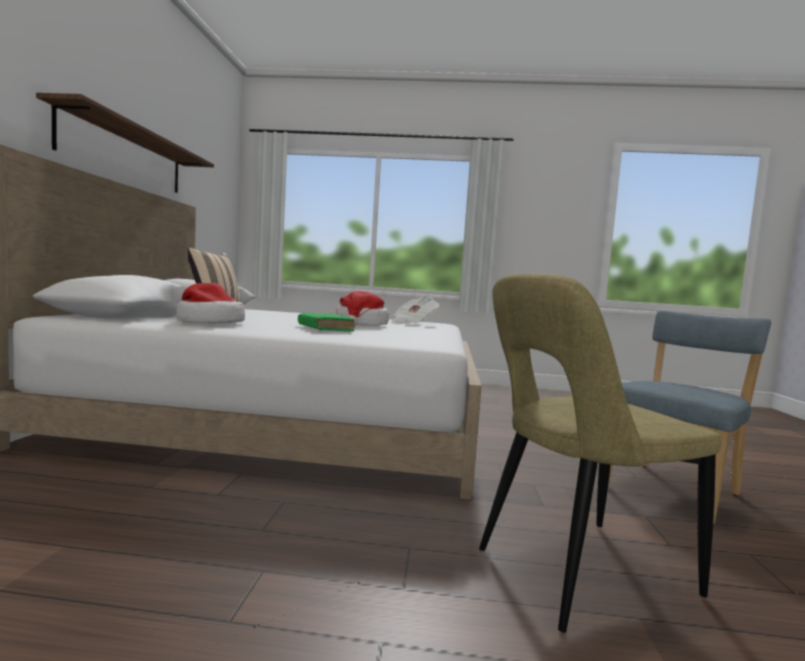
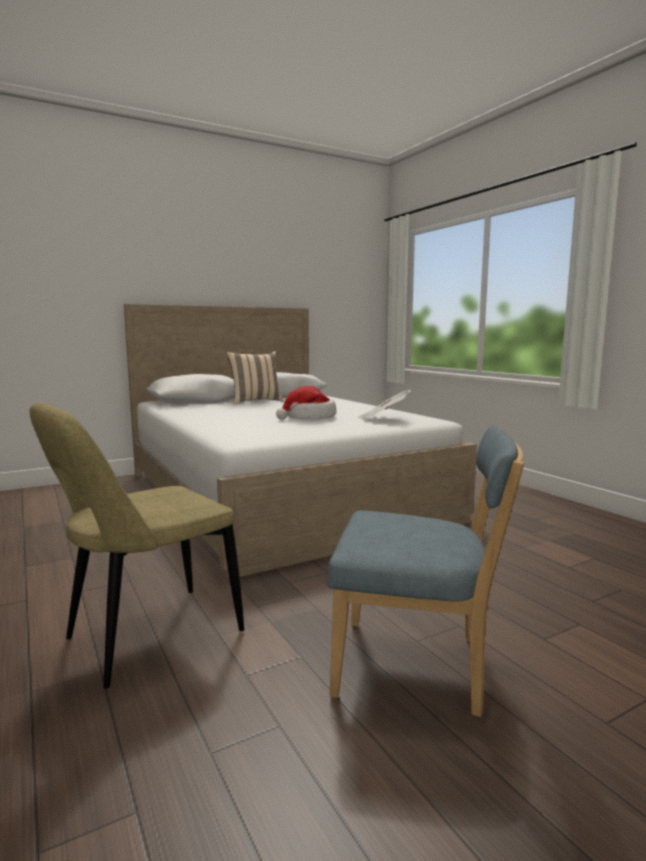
camera: 55 degrees right, 5 degrees up
shelf [36,93,214,193] -> none
hat [176,283,245,323] -> none
green book [298,313,355,332] -> none
beige chair [479,273,721,633] -> beige chair turned 75 degrees counterclockwise [29,402,244,689]

